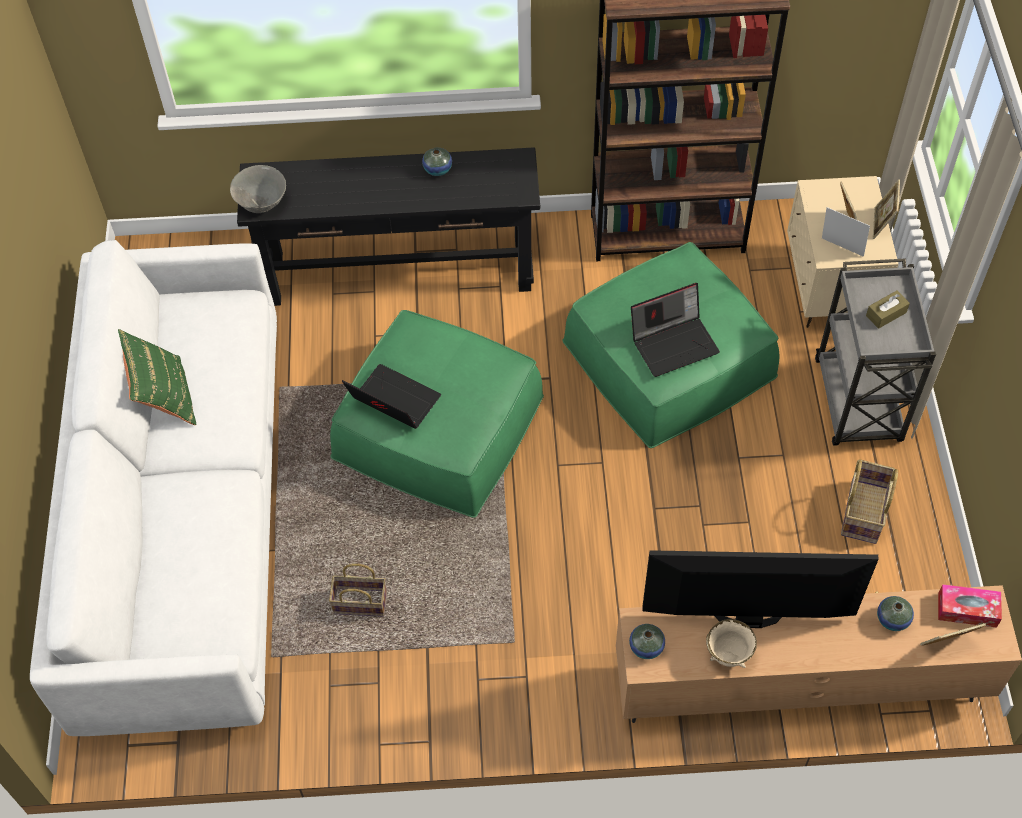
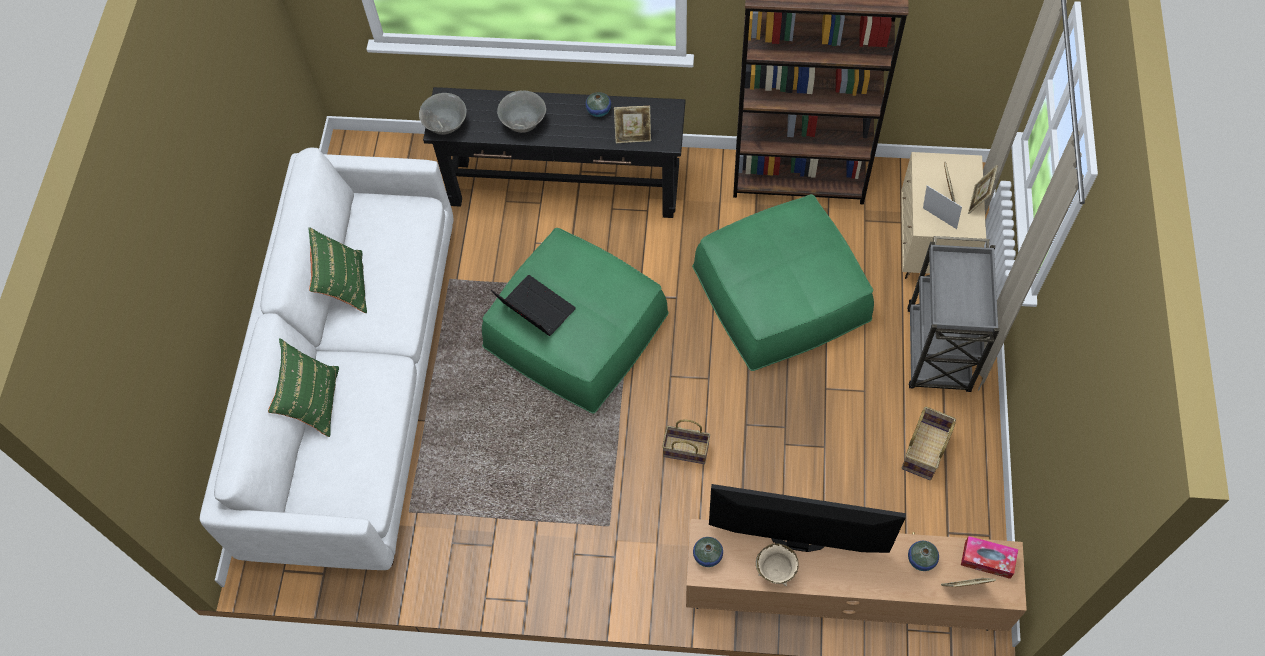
camera: 10 degrees right, 5 degrees up
basket [329,564,387,617] -> basket moved to [662,419,710,464]
laptop [631,283,720,377] -> none
brown tissue box [866,291,910,329] -> none
none -> green pillow [268,338,339,437]
none -> grey bowl [497,91,546,133]
none -> picture frame [614,106,651,143]

